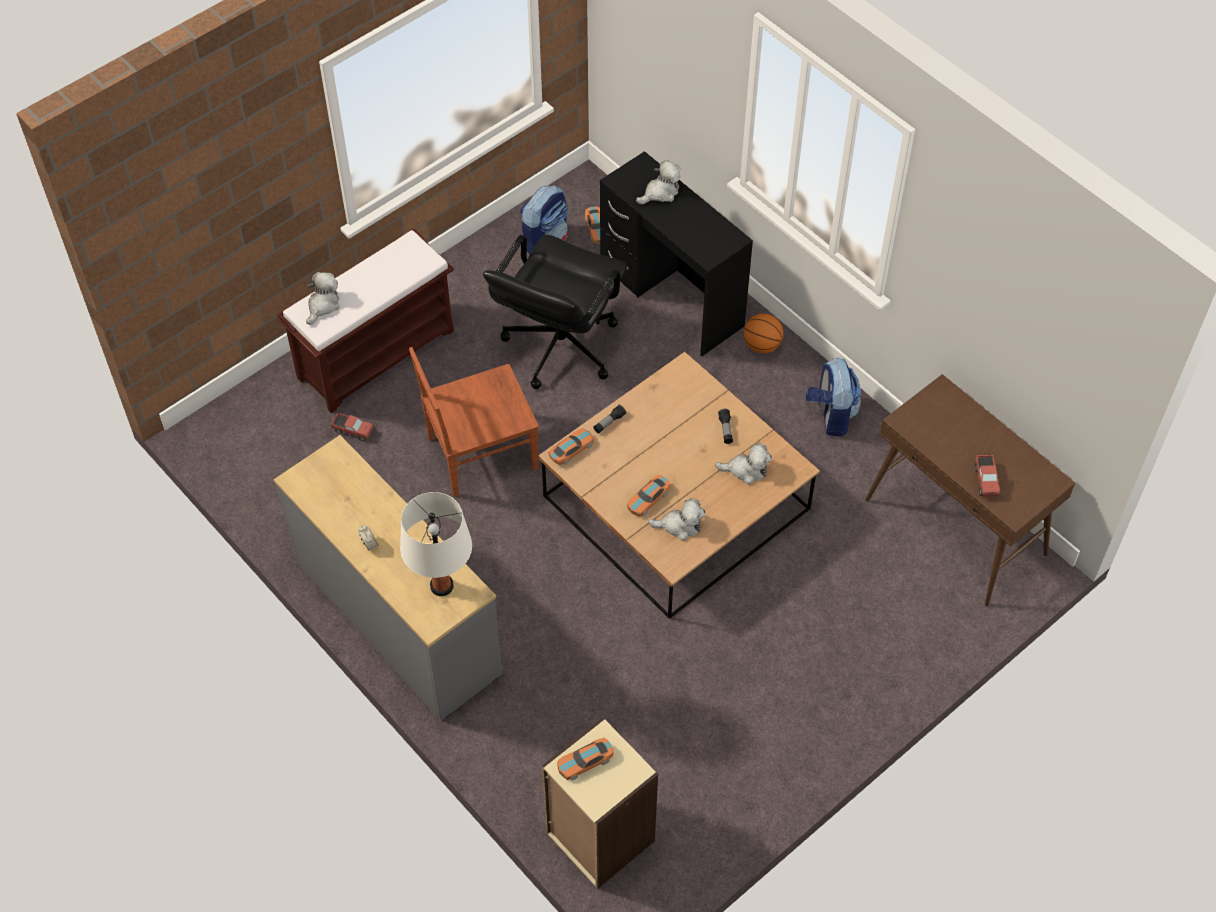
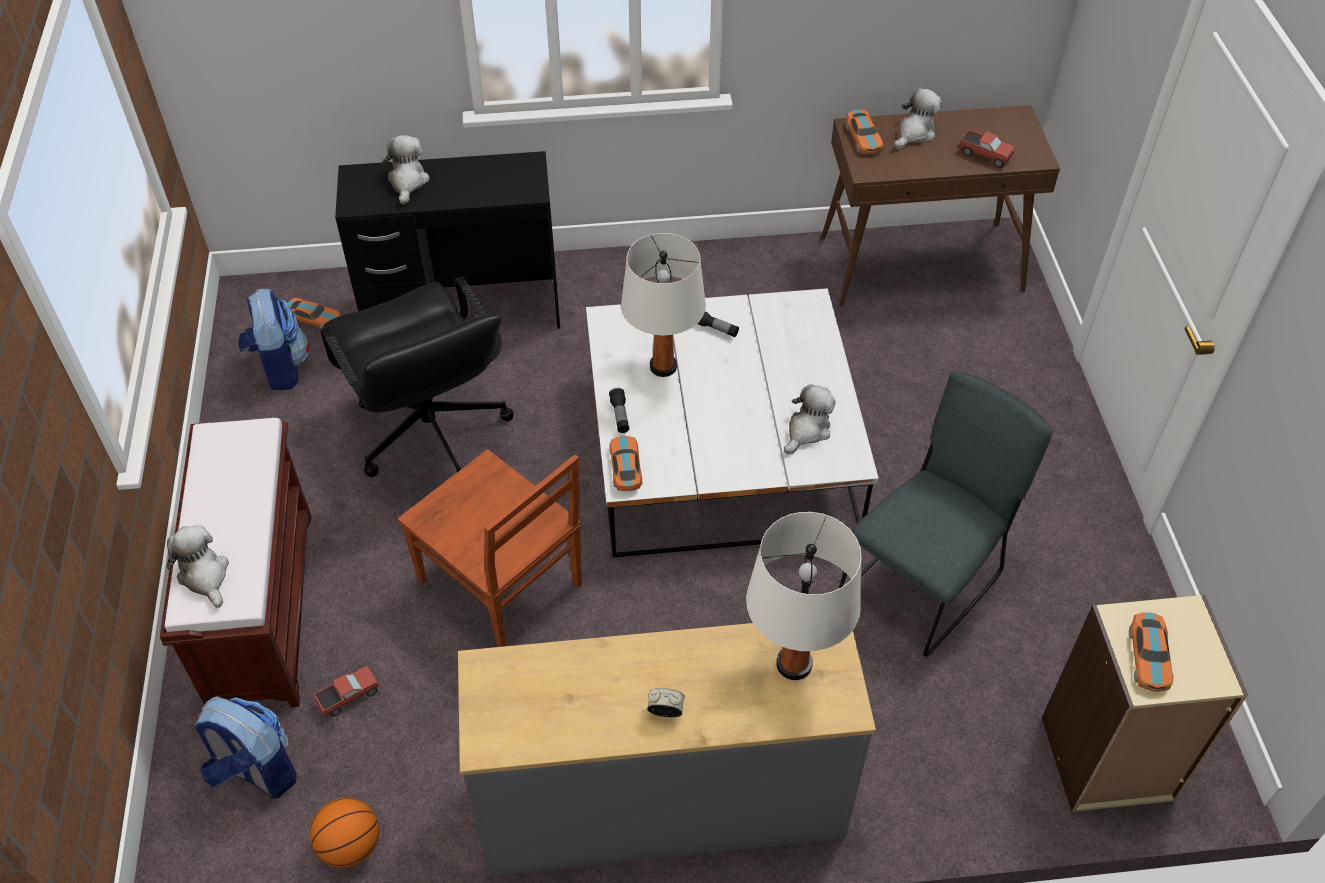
camera: 55 degrees left, 5 degrees down
brown chair [409,347,539,497] -> brown chair turned 60 degrees counterclockwise [398,449,582,647]
brown coffee table [538,352,820,619] -> white coffee table [586,288,879,558]
toy car [627,475,671,517] -> toy car moved to [846,110,883,154]
plush toy [715,443,772,485] -> plush toy moved to [894,88,942,149]
basketball [743,313,784,354] -> basketball moved to [310,798,379,868]
backpack [806,358,861,437] -> backpack moved to [195,696,297,799]
none -> white table lamp [621,233,706,377]
none -> grey chair [838,371,1053,657]

